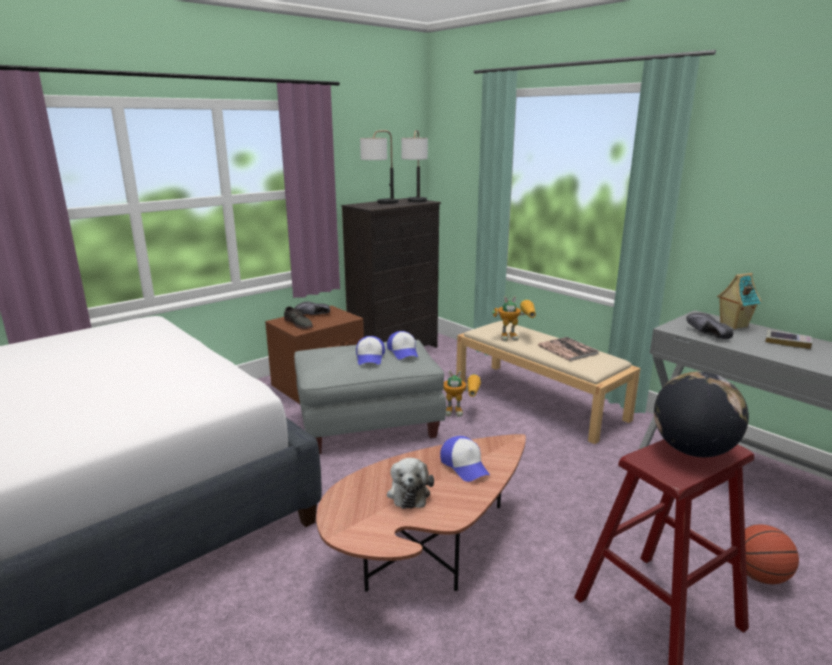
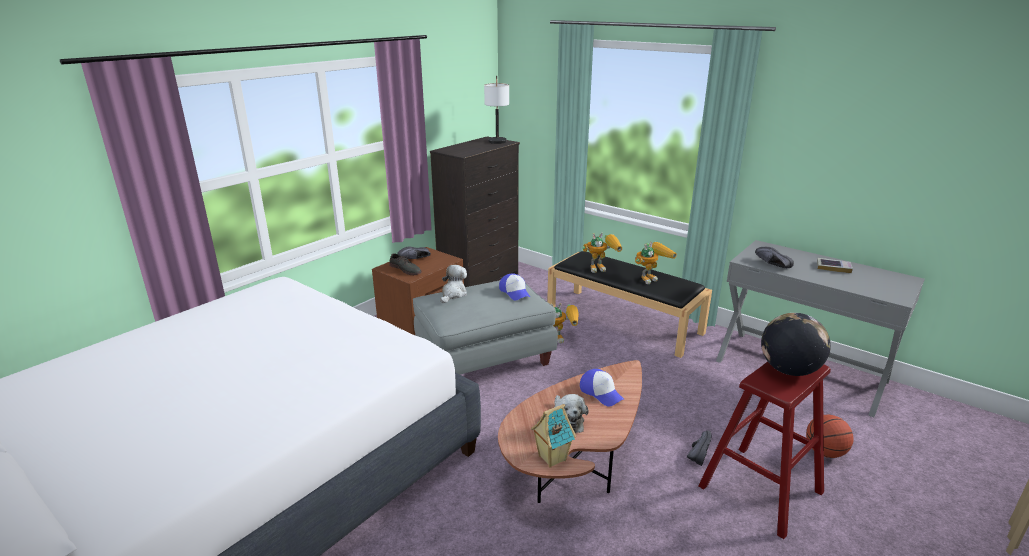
camera: 10 degrees left, 5 degrees up
cap [356,336,385,365] -> none
table lamp [360,130,398,204] -> none
beige bench [456,321,640,444] -> black bench [547,251,712,358]
book [538,337,599,361] -> toy robot [635,241,677,284]
toy house [717,273,762,329] -> toy house moved to [531,404,576,468]
none -> plush toy [440,265,467,303]
none -> black shoe [687,430,712,466]

